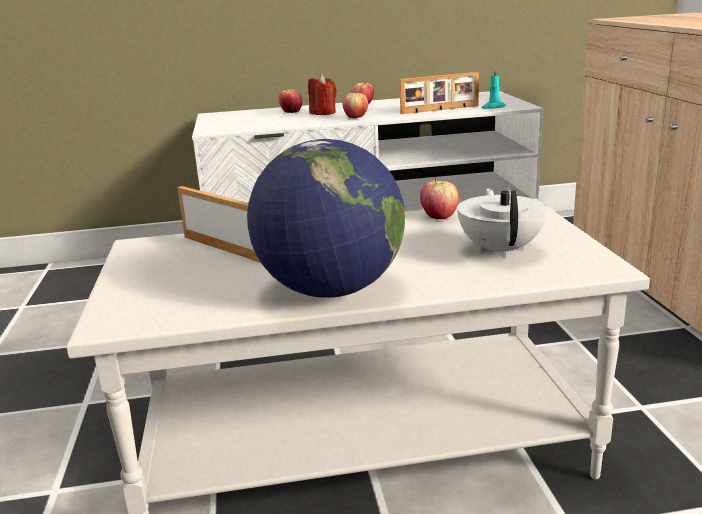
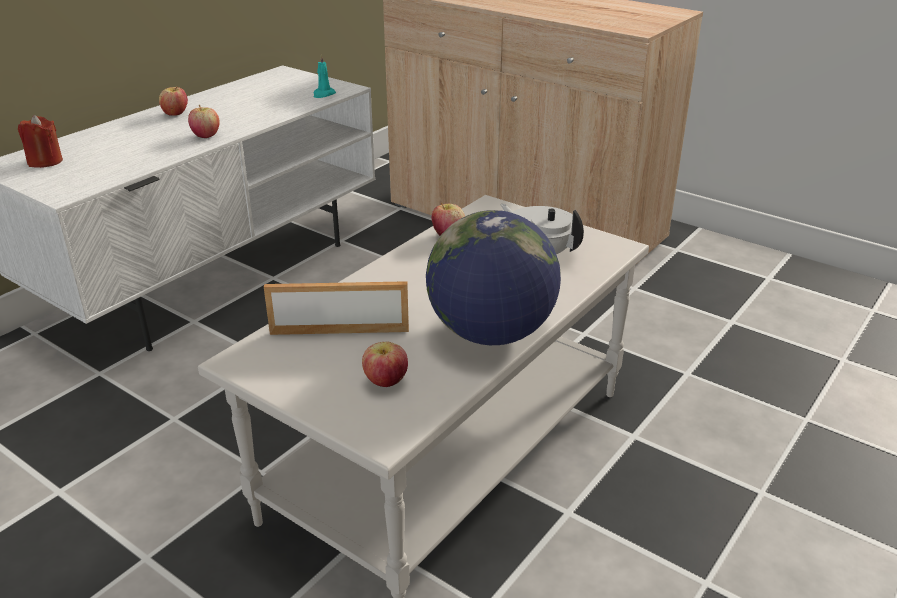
camera: 45 degrees left, 10 degrees up
apple [278,88,303,113] -> apple moved to [362,342,408,387]
red candle [308,74,337,115] -> red candle moved to [18,115,63,168]
picture frame [400,72,479,114] -> none

